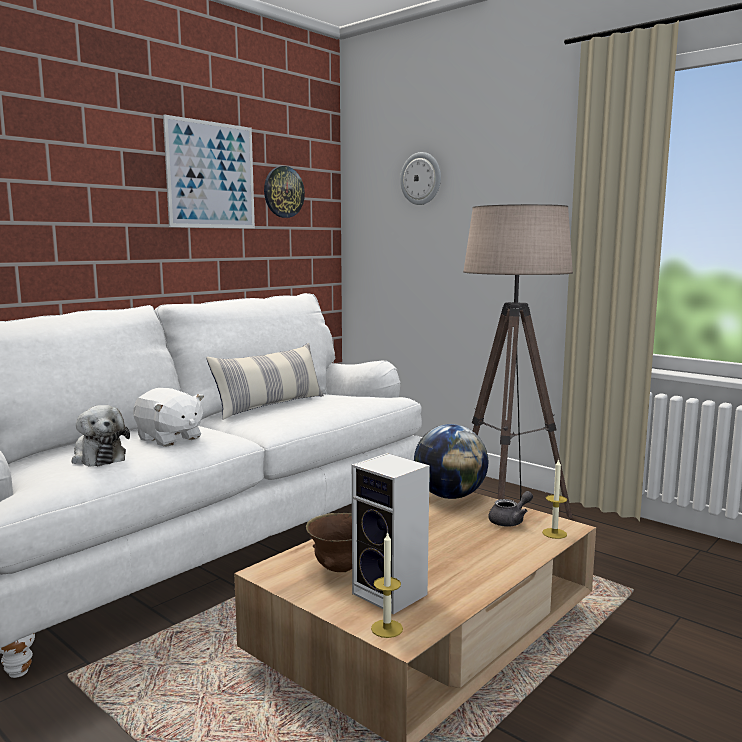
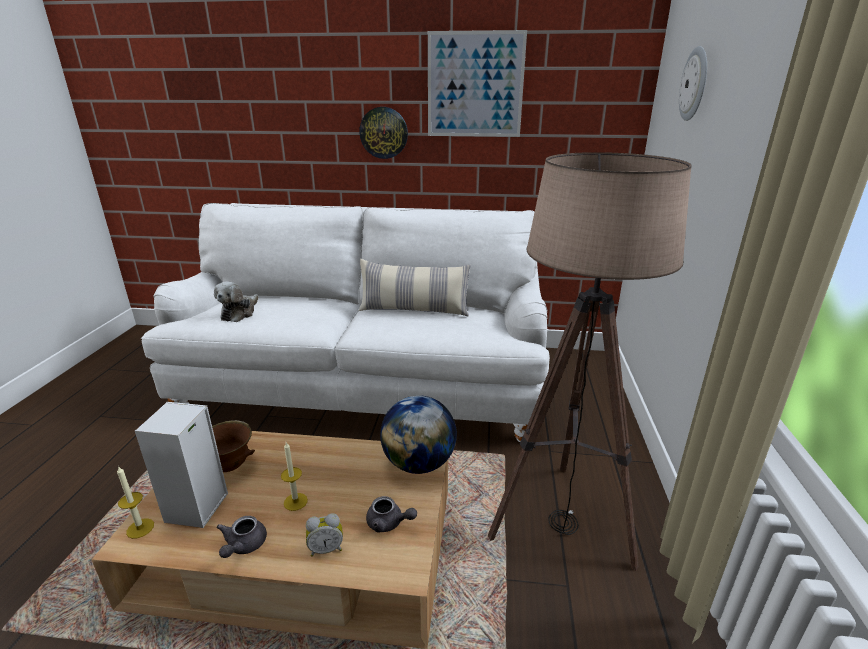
camera: 55 degrees right, 15 degrees up
white plush toy [133,388,204,446] -> none
wall clock [264,166,305,218] -> wall clock moved to [359,107,408,159]
candle [542,458,567,539] -> candle moved to [281,442,308,511]
none -> grey teapot [217,516,267,558]
none -> alarm clock [306,513,343,557]

